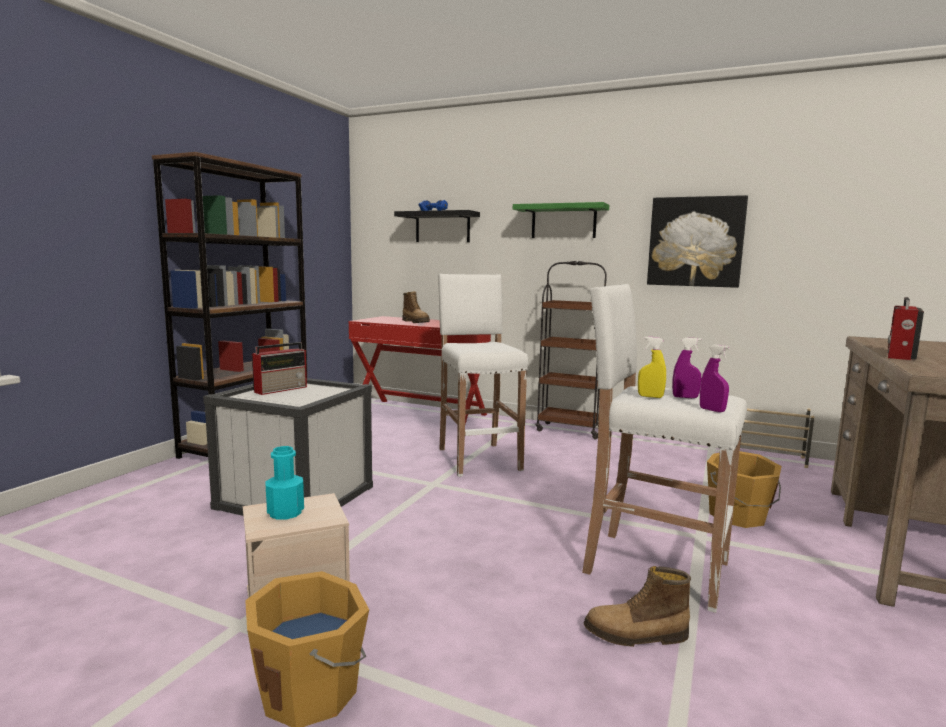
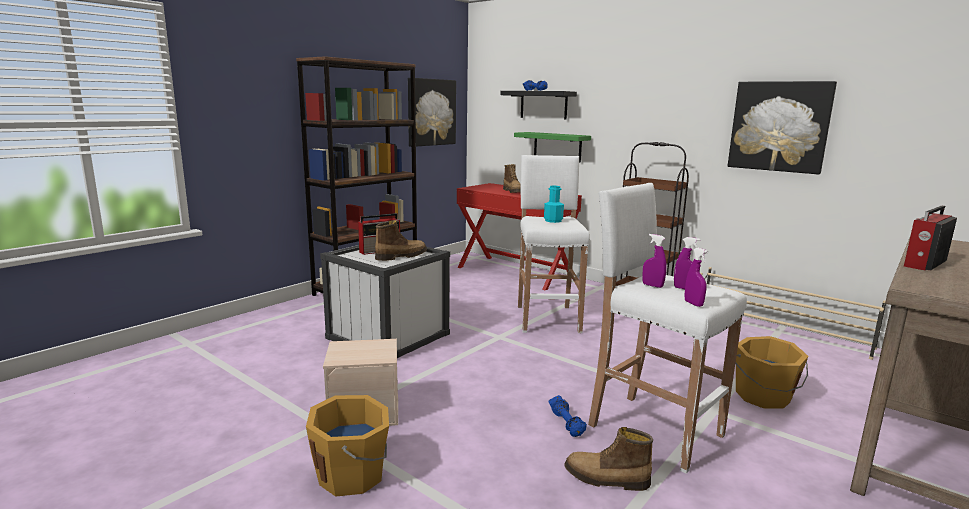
camera: 15 degrees right, 5 degrees up
turquoise bottle [266,446,304,520] -> turquoise bottle moved to [544,186,564,223]
green shelf [513,202,609,238] -> green shelf moved to [514,132,591,163]
yellow spray bottle [638,336,666,398] -> purple spray bottle [642,234,667,288]
none -> boot [375,220,427,261]
none -> picture [408,78,456,147]
none -> blue dumbbell [549,395,587,437]

